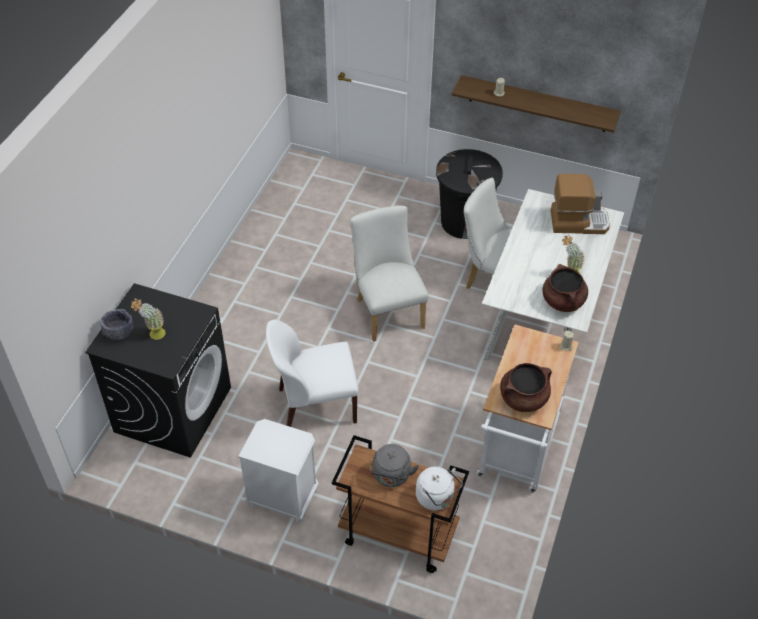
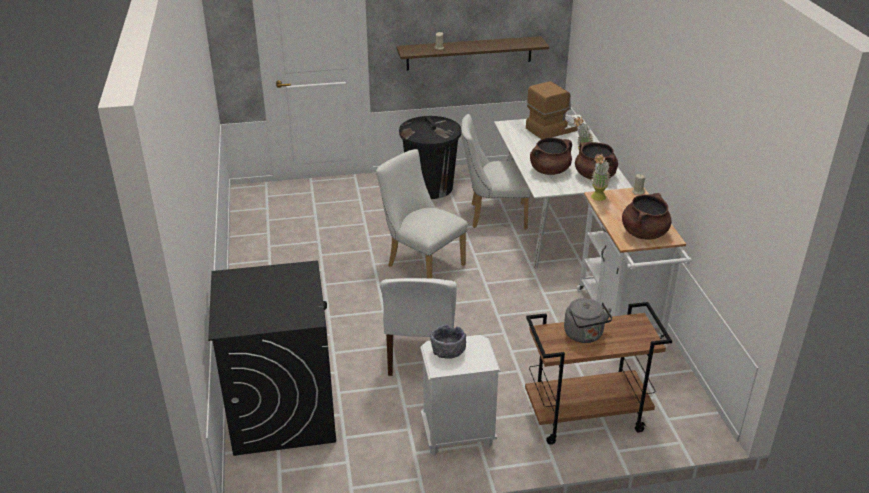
camera: 30 degrees left, 15 degrees down
grey bowl [100,309,133,340] -> grey bowl moved to [430,325,466,359]
potted plant [131,299,166,340] -> potted plant moved to [591,153,611,201]
white chair [266,320,359,427] -> white chair turned 45 degrees counterclockwise [380,278,457,376]
white kettle [416,467,463,511] -> none
none -> brown cooking pot [530,137,572,175]

